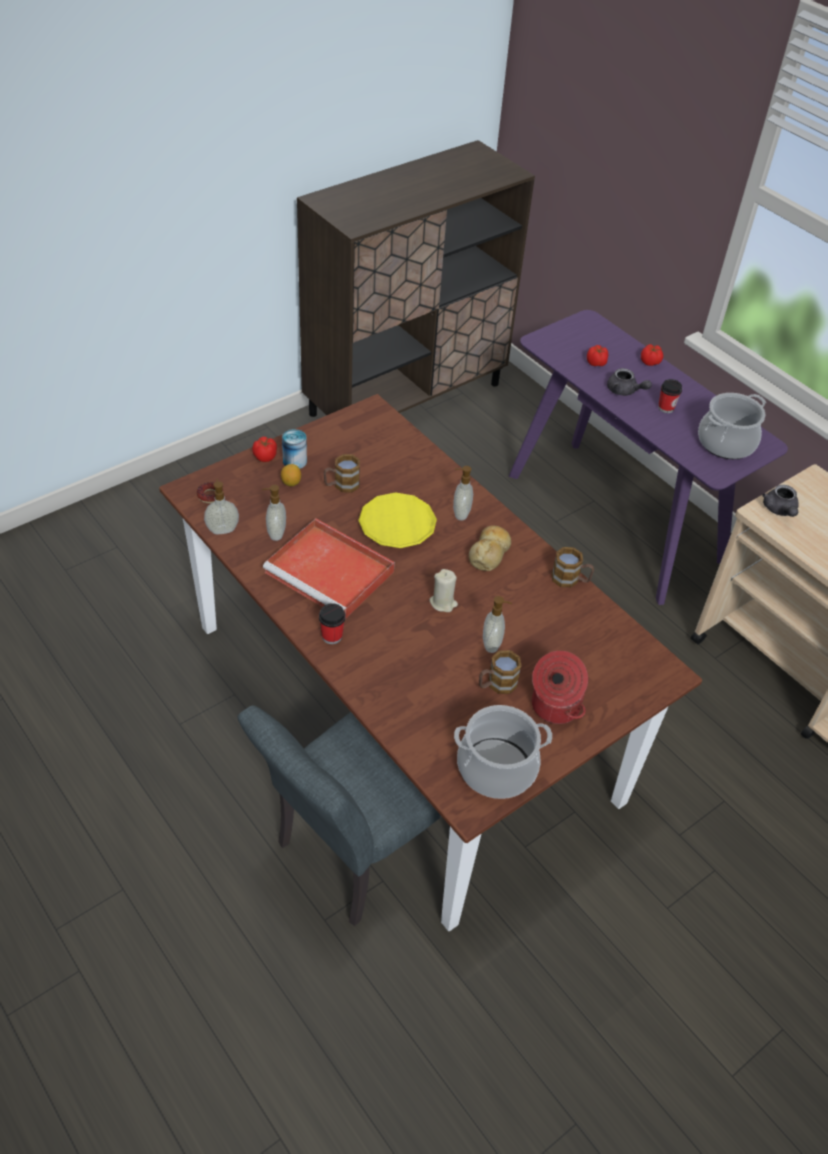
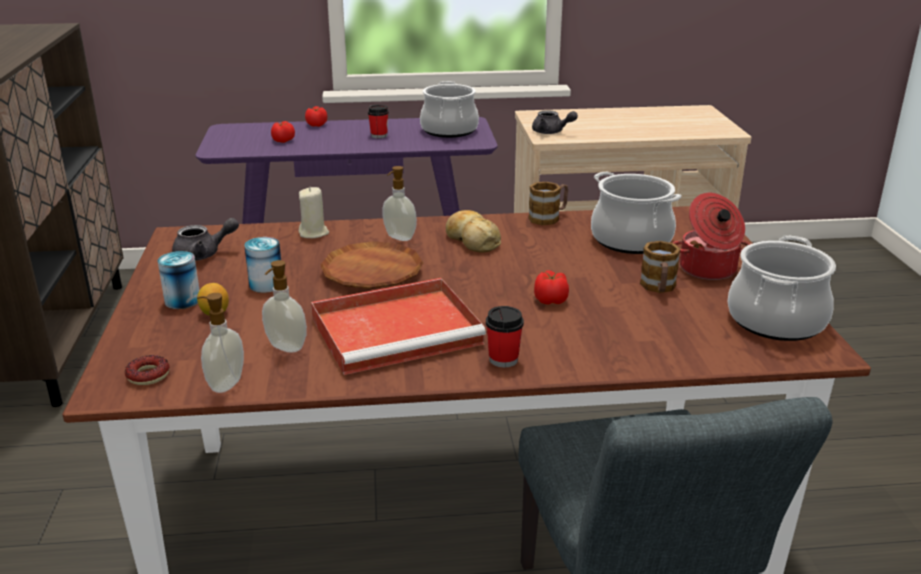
camera: 55 degrees left, 20 degrees down
tomato [252,437,277,462] -> tomato moved to [534,271,569,305]
mug [324,454,360,493] -> can [244,237,281,293]
yellow plate [358,492,437,548] -> brown plate [321,241,423,289]
beige candle [429,569,458,612] -> beige candle moved to [299,187,329,238]
soap dispenser [483,596,512,653] -> none
grey teapot [607,368,652,396] -> grey teapot moved to [172,218,239,261]
none -> cooking pot [591,171,682,254]

